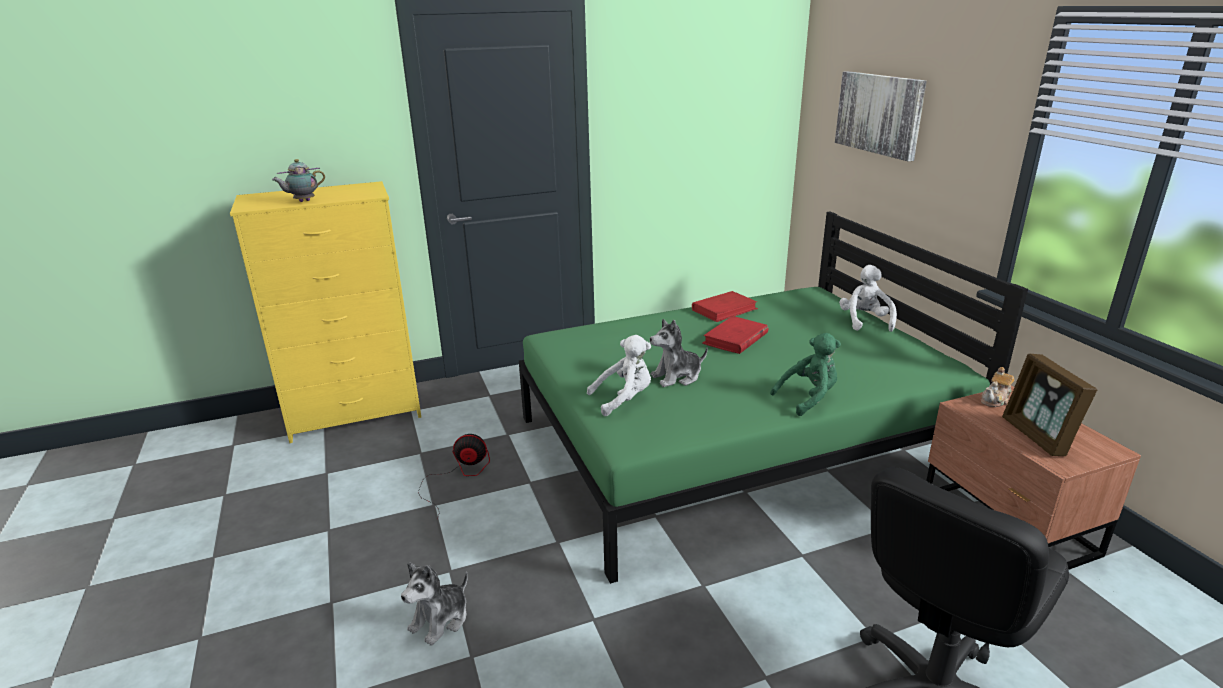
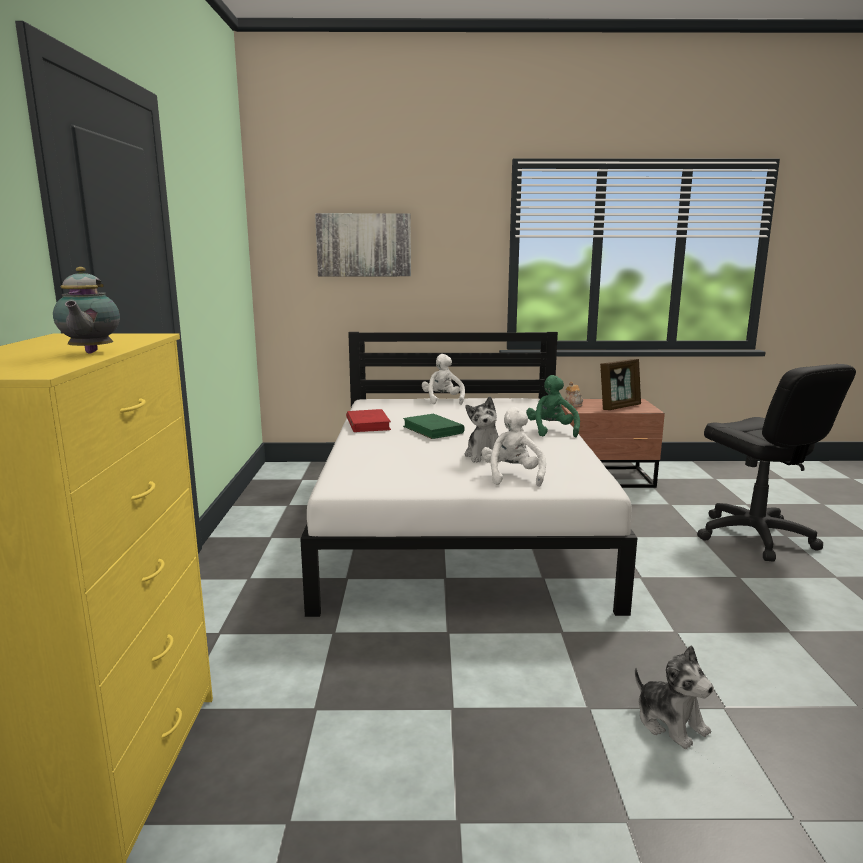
camera: 70 degrees left, 10 degrees down
fan [418,434,490,520] -> none
green bed [519,212,1028,584] -> white bed [300,332,637,617]
red book [702,316,768,354] -> green book [403,414,465,439]
white plush toy [839,265,897,332] -> white plush toy turned 60 degrees clockwise [422,354,465,405]
picture frame [1002,354,1097,456] -> picture frame turned 45 degrees counterclockwise [600,359,641,410]

